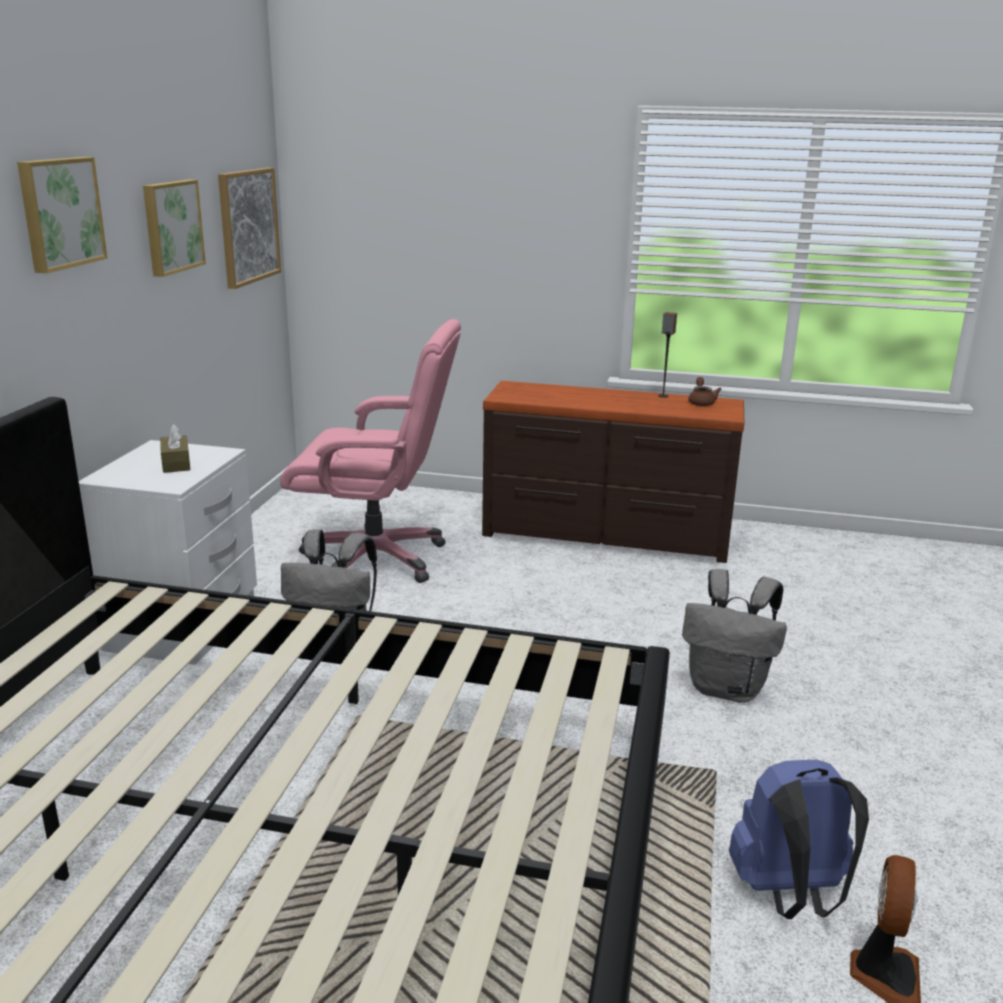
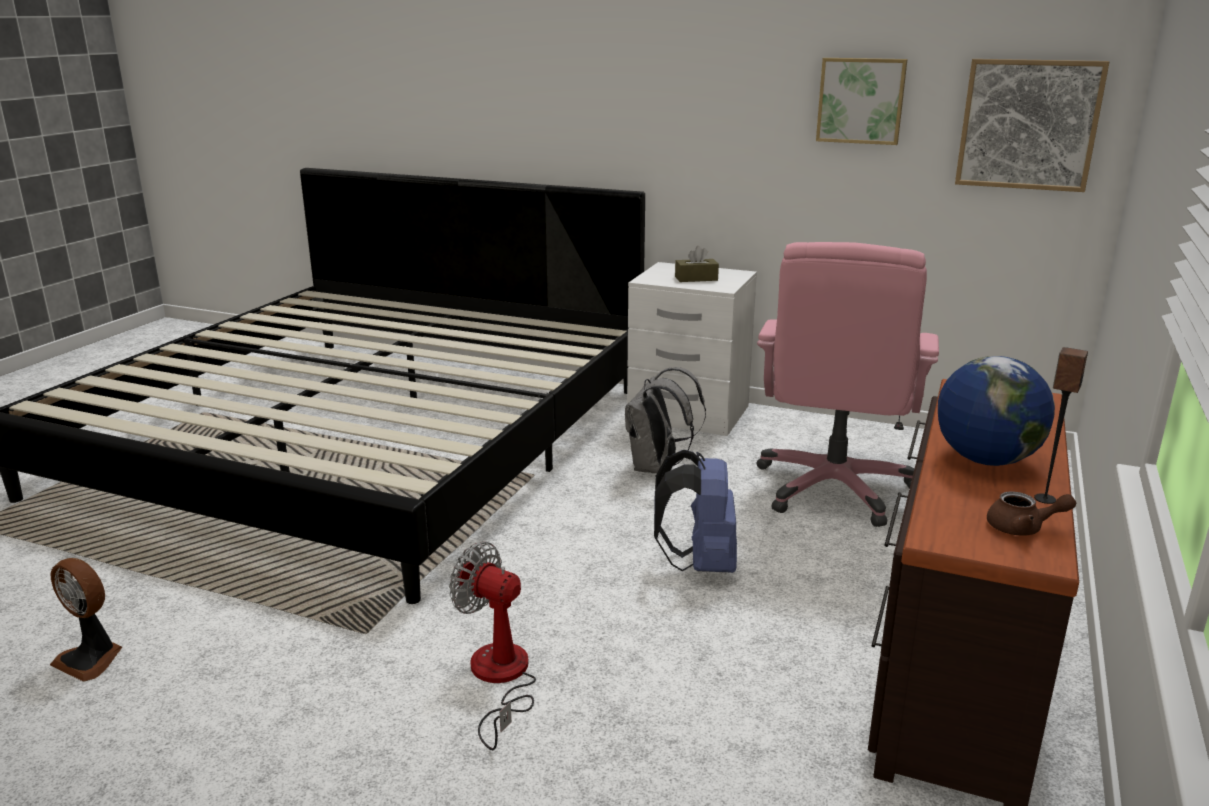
camera: 100 degrees right, 0 degrees up
picture [17,157,108,273] -> none
grey backpack [682,569,787,703] -> fan [449,542,536,750]
blue backpack [729,759,869,919] -> blue backpack moved to [654,450,737,573]
none -> globe [938,356,1055,466]

